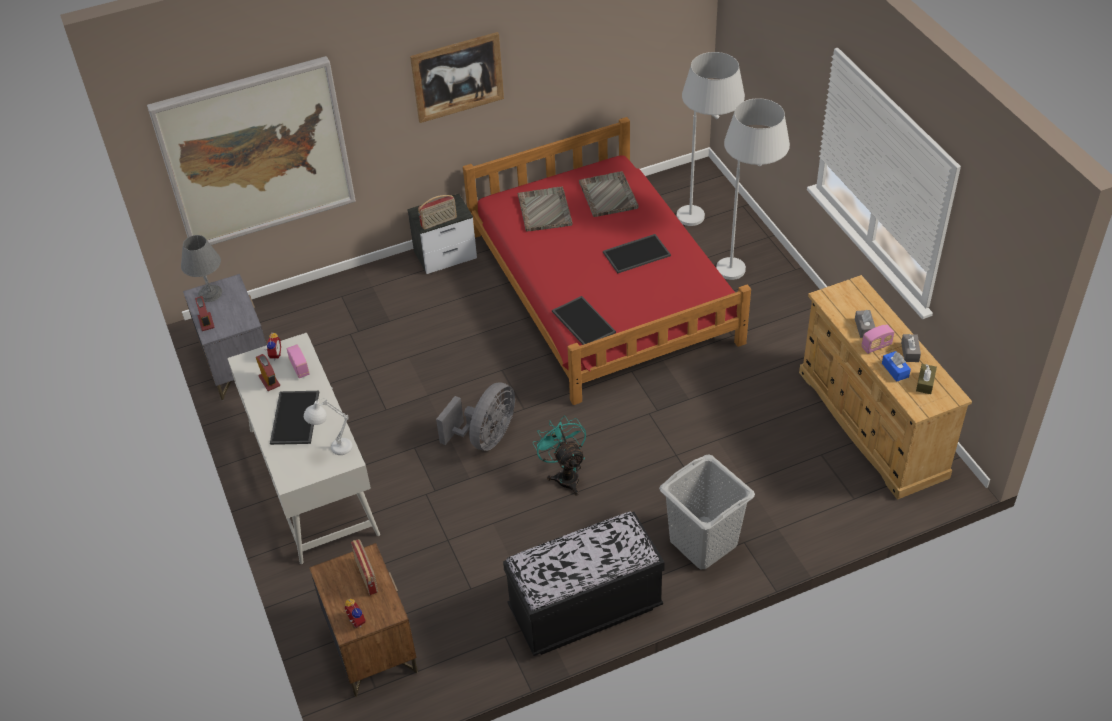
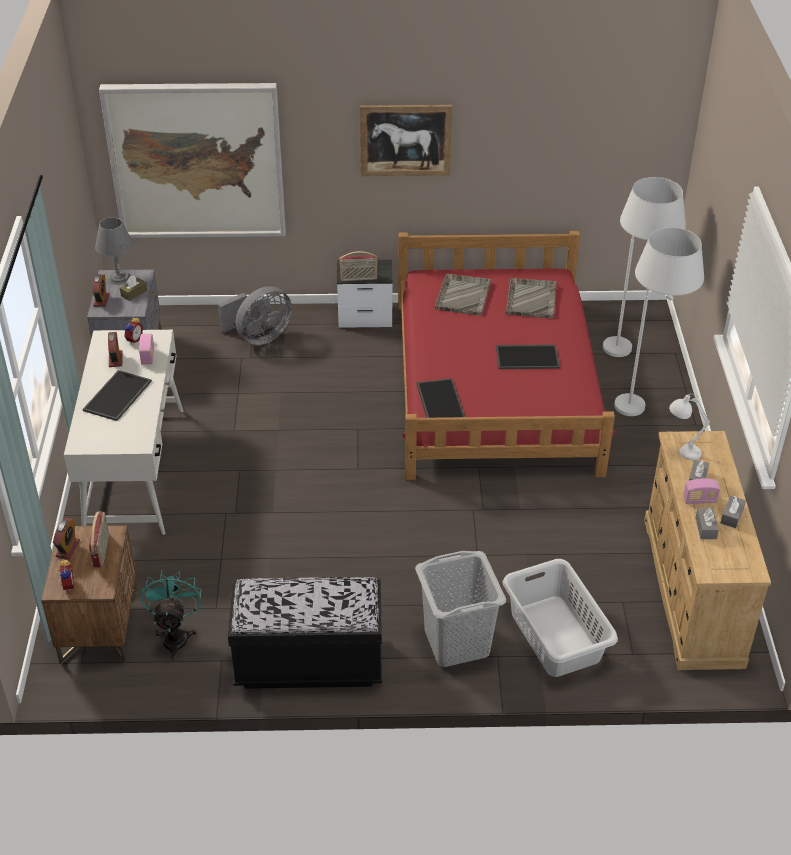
camera: 20 degrees right, 5 degrees down
white table lamp [304,398,353,455] -> white table lamp moved to [669,394,710,460]
grey fan [436,383,515,451] -> grey fan moved to [218,286,292,345]
turquoise fan [533,416,586,496] -> turquoise fan moved to [141,570,201,660]
blue tissue box [882,351,911,382] -> grey tissue box [695,508,719,539]
brown tissue box [916,364,937,394] -> brown tissue box moved to [120,276,147,301]
none -> alarm clock [53,518,80,559]
none -> grey laundry basket [502,559,618,677]

